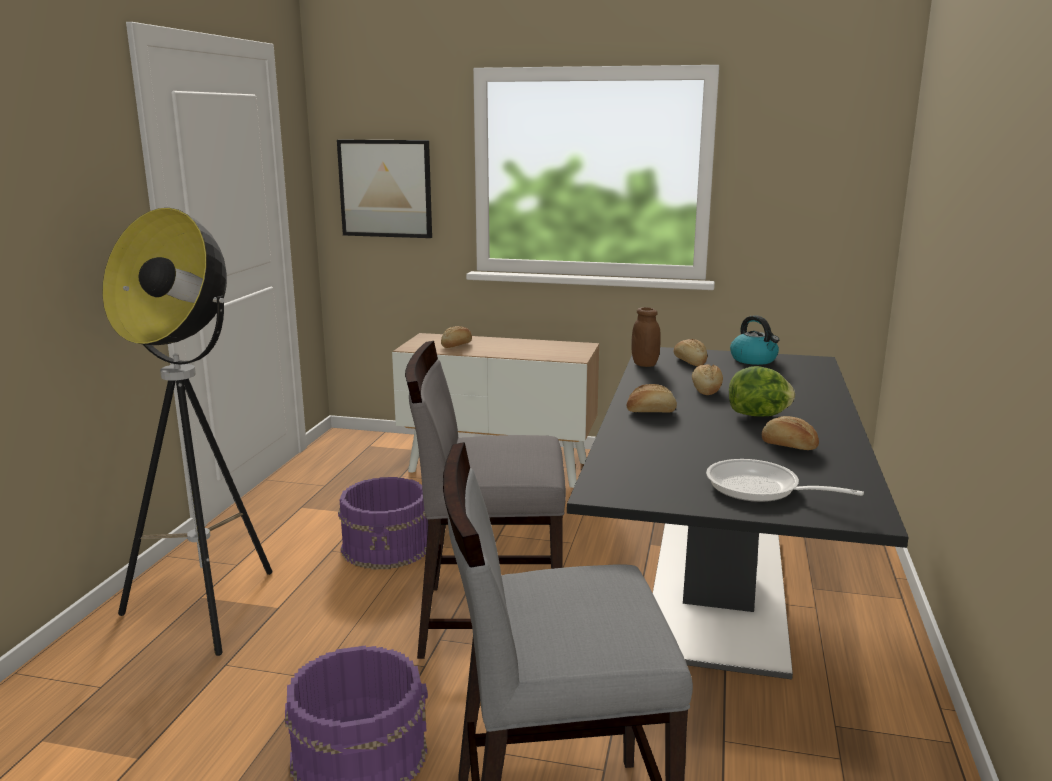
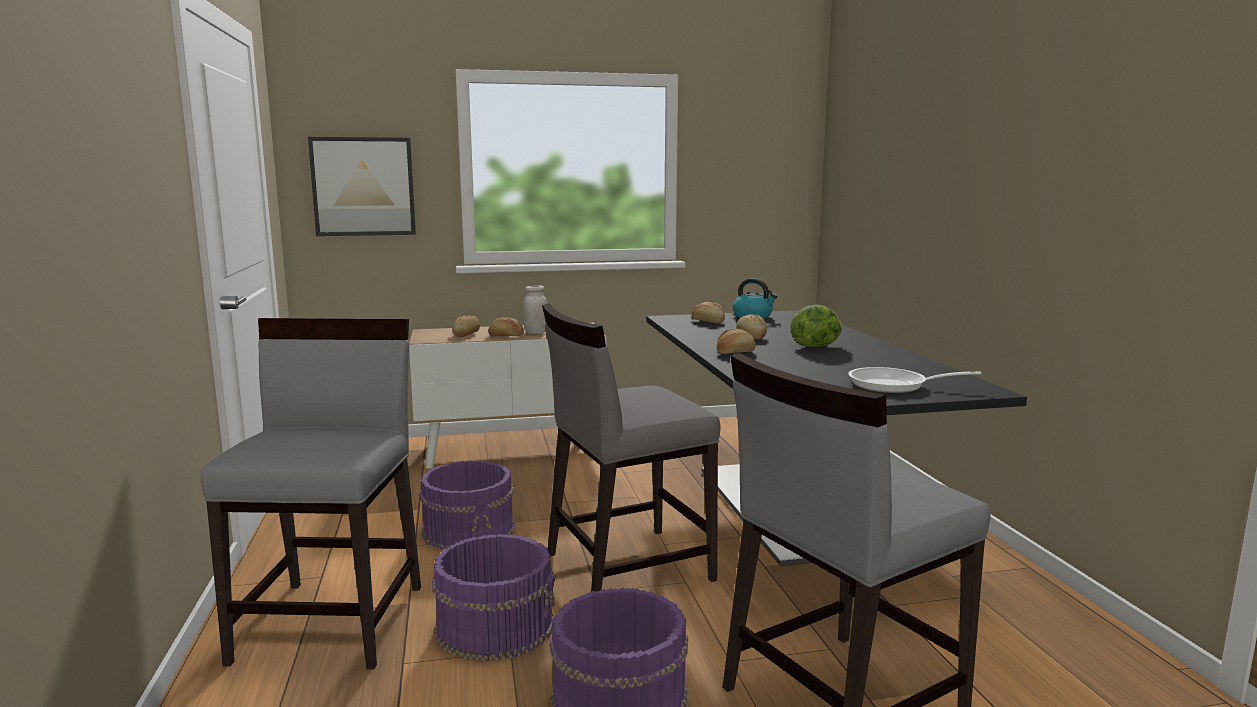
camera: 25 degrees left, 5 degrees down
floor lamp [102,208,272,656] -> grey chair [201,318,421,670]
brown jar [631,307,661,367] -> none
bread [762,416,819,450] -> bread moved to [488,317,524,336]
none -> purple bucket [432,534,555,662]
none -> white jar [523,285,547,334]

